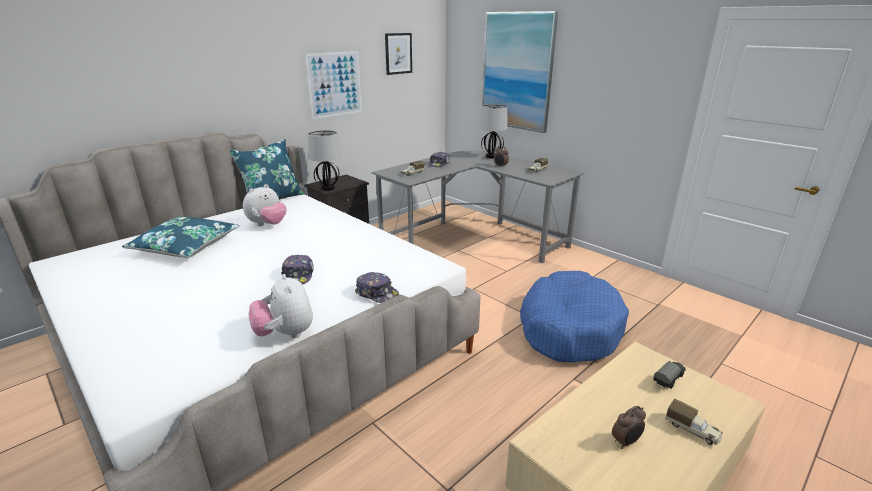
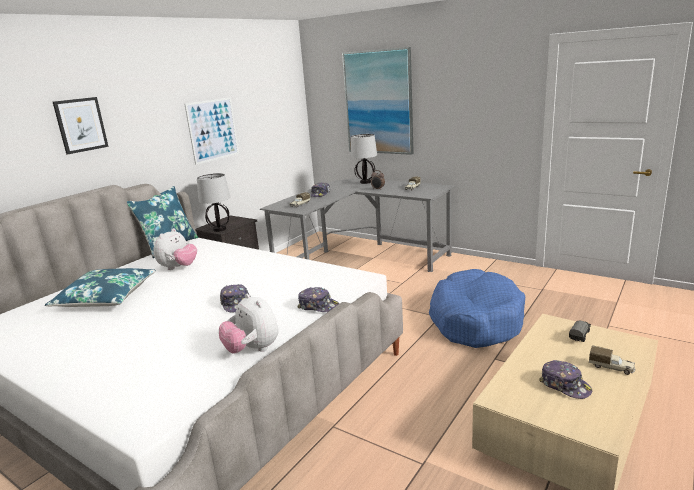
camera: 10 degrees left, 5 degrees down
picture [385,33,412,75] -> picture moved to [53,97,109,154]
alarm clock [612,406,646,449] -> cap [539,360,592,399]

